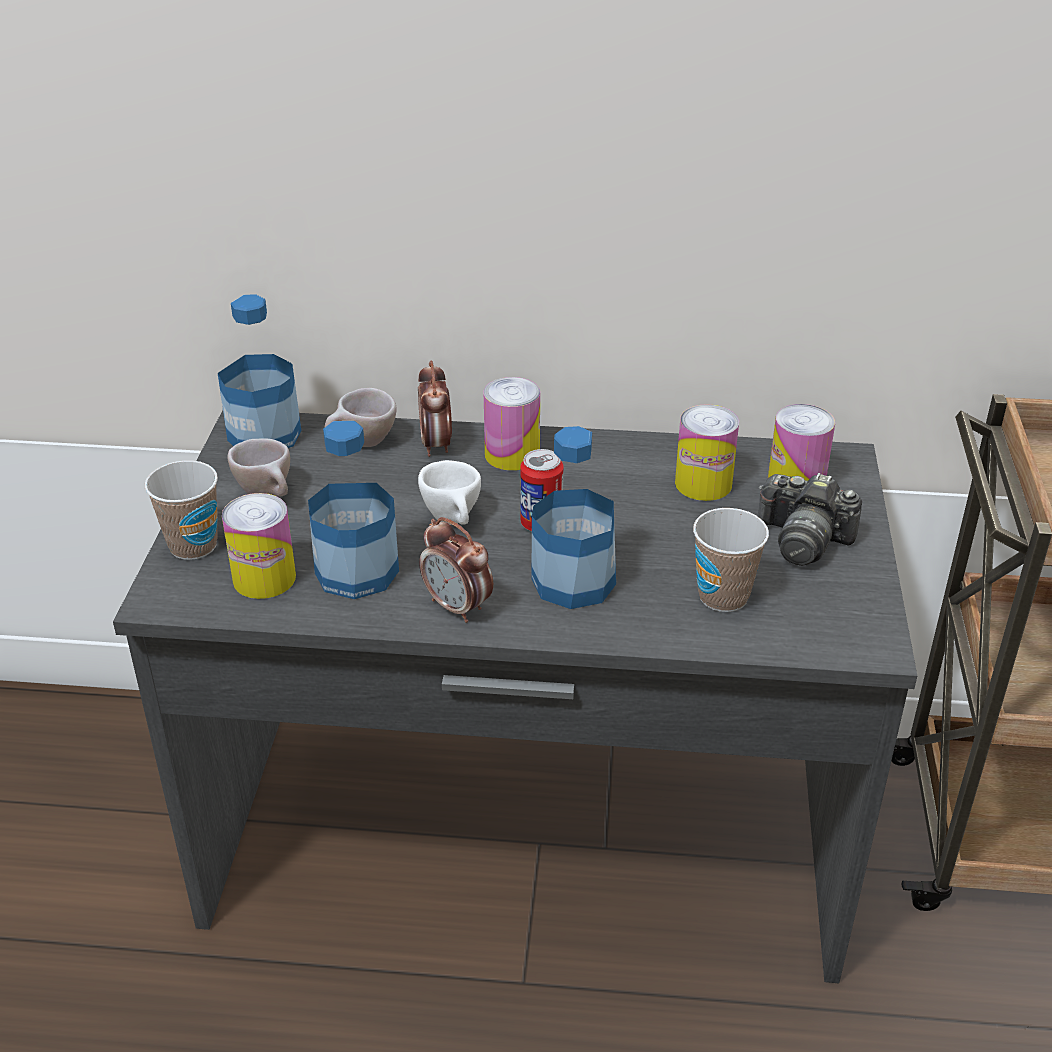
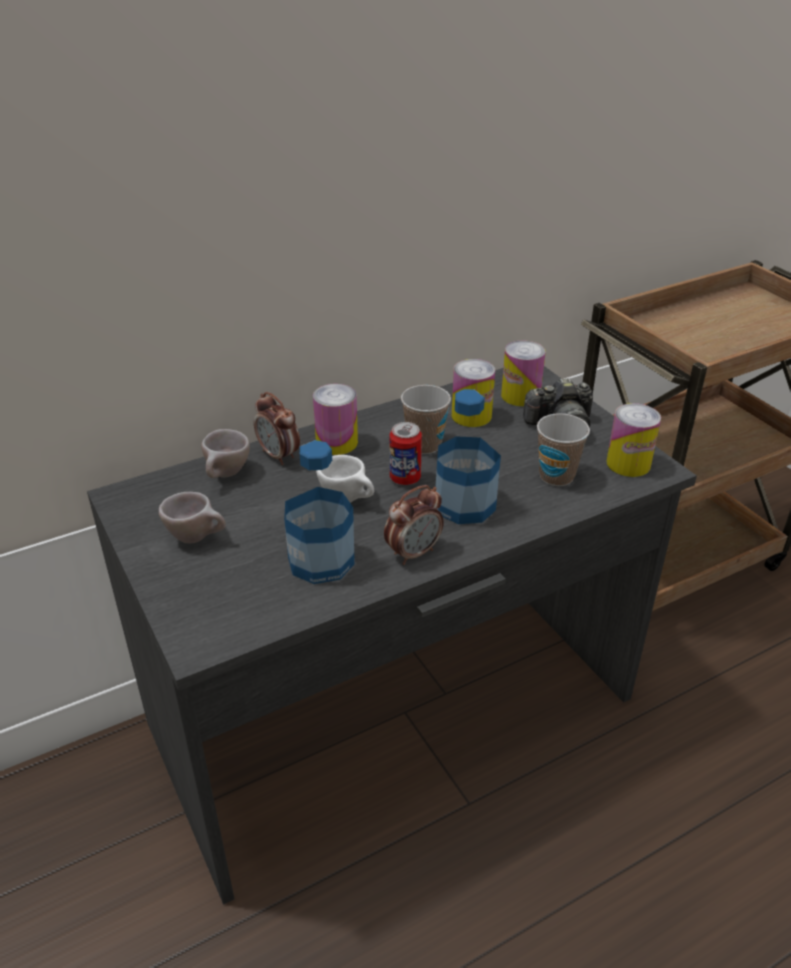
camera: 35 degrees left, 0 degrees up
cup [145,460,218,560] -> cup moved to [401,385,451,454]
bottle [218,294,301,448] -> none
can [222,493,296,599] -> can moved to [607,403,661,477]
alarm clock [419,517,493,623] -> alarm clock turned 45 degrees counterclockwise [384,485,444,565]

